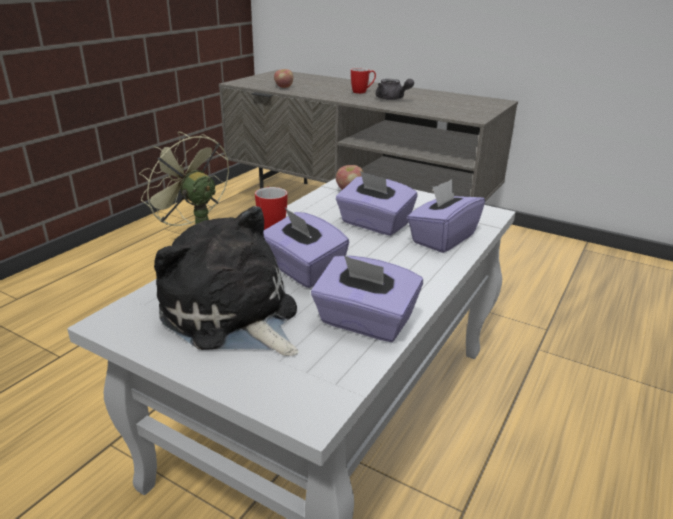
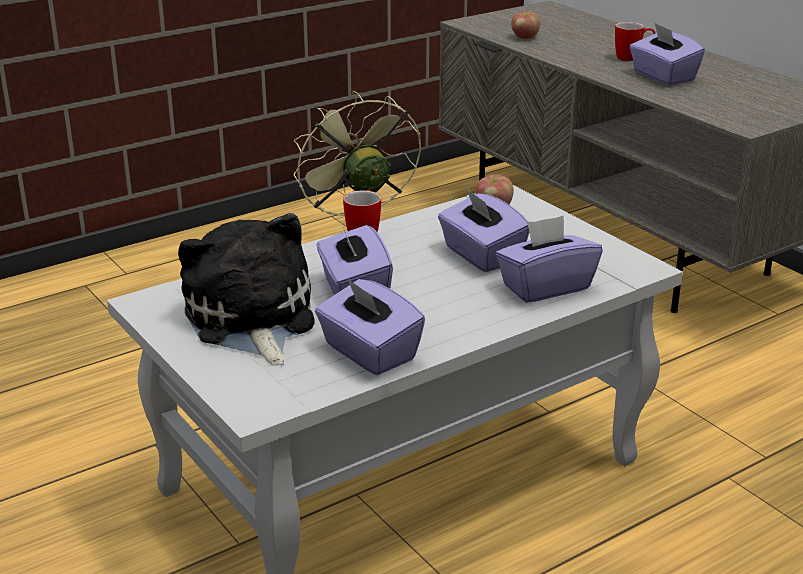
camera: 25 degrees right, 0 degrees up
grey teapot [376,79,414,100] -> purple tissue box [630,22,705,86]

